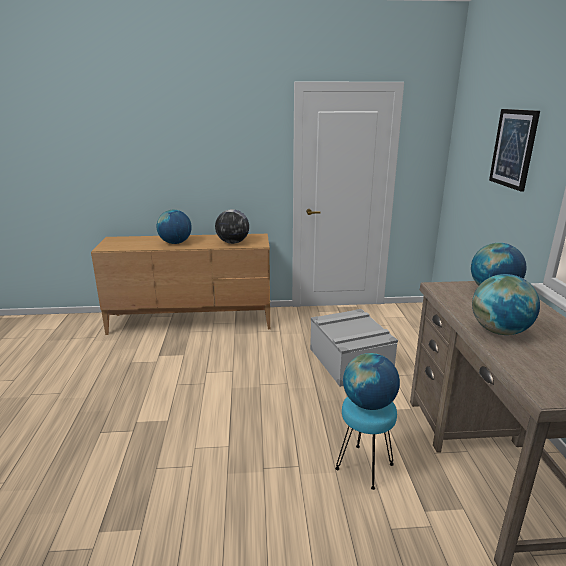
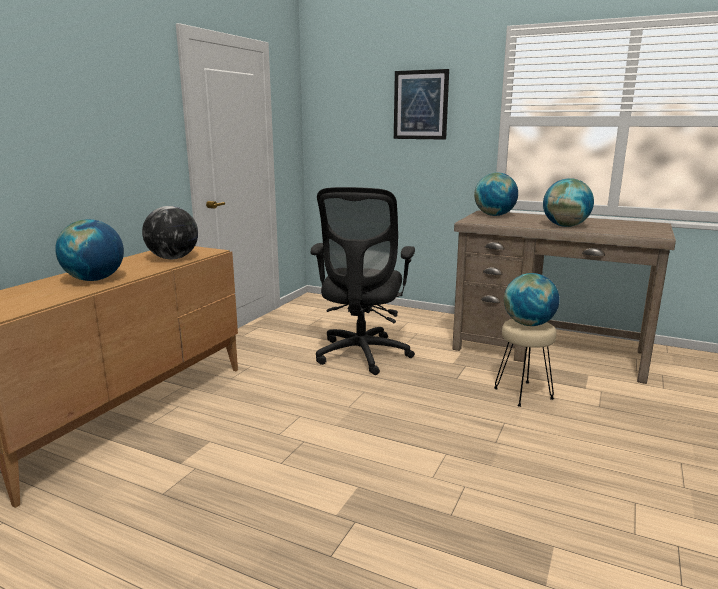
camera: 60 degrees left, 5 degrees down
grey storage box [310,309,398,387] -> black office chair [311,187,415,375]
turquoise stool [335,397,397,490] -> beige stool [494,319,556,407]

